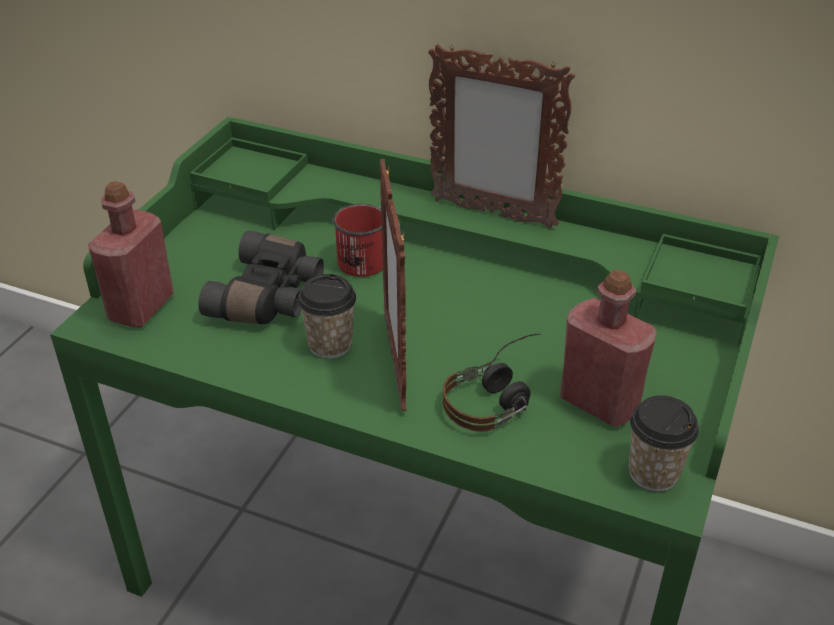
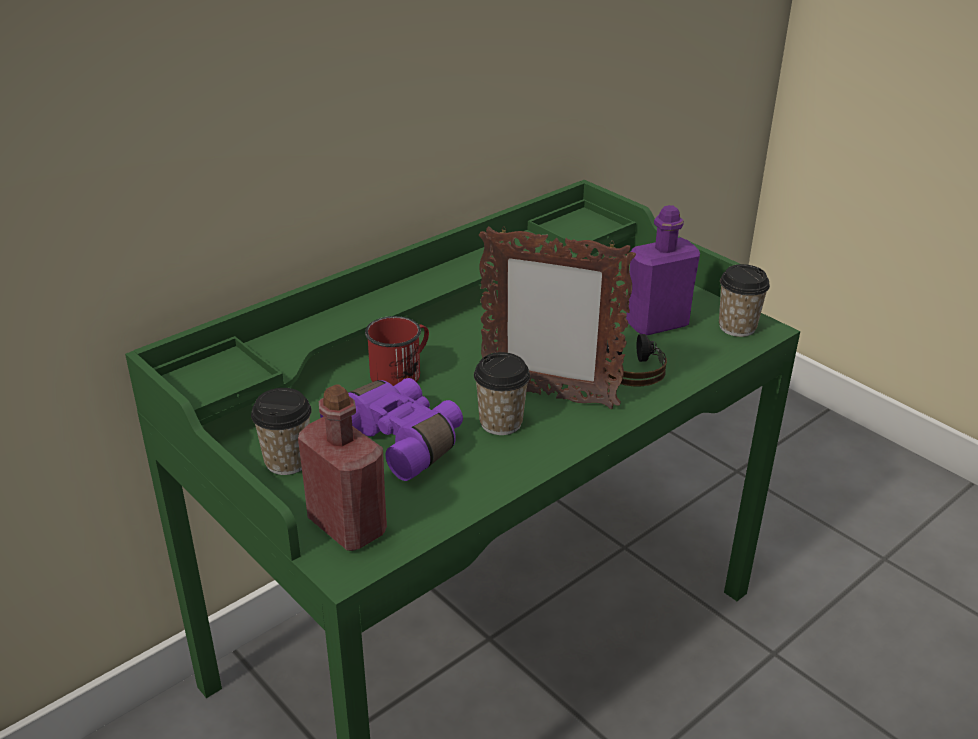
camera: 65 degrees left, 5 degrees down
black binoculars [198,231,324,324] -> purple binoculars [320,378,463,481]
picture frame [428,44,575,229] -> none
red bottle [560,270,657,427] -> purple bottle [626,205,700,335]
none -> cup [251,388,312,475]

